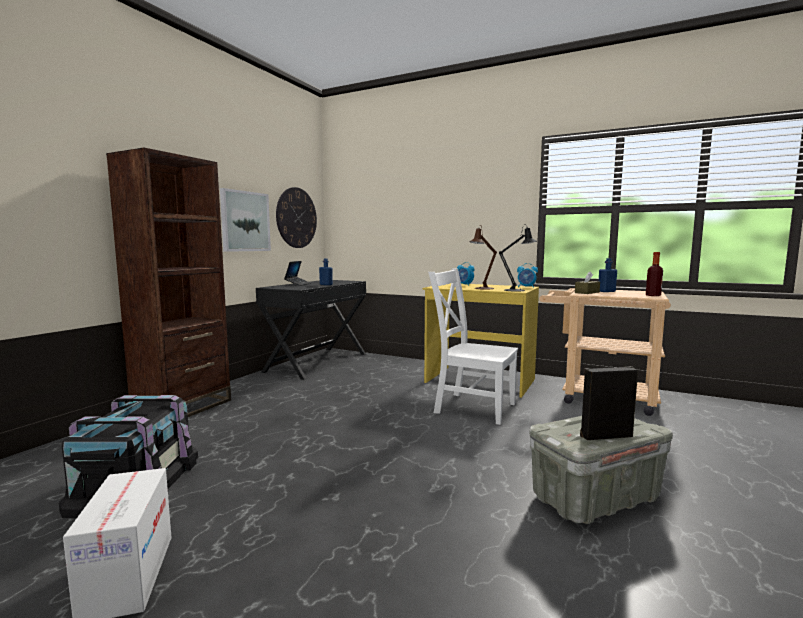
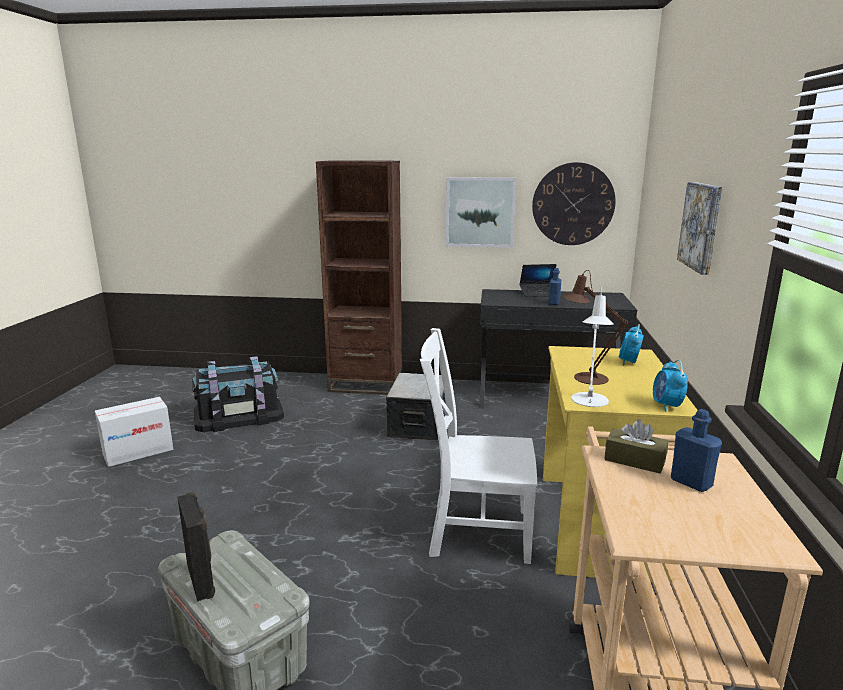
camera: 70 degrees right, 10 degrees up
white chair [428,268,518,425] -> white chair turned 90 degrees counterclockwise [420,328,537,564]
black table lamp [499,224,537,292] -> white table lamp [571,287,614,407]
bottle [646,252,663,296] -> none
none -> storage box [386,373,446,441]
none -> picture [677,182,722,275]

